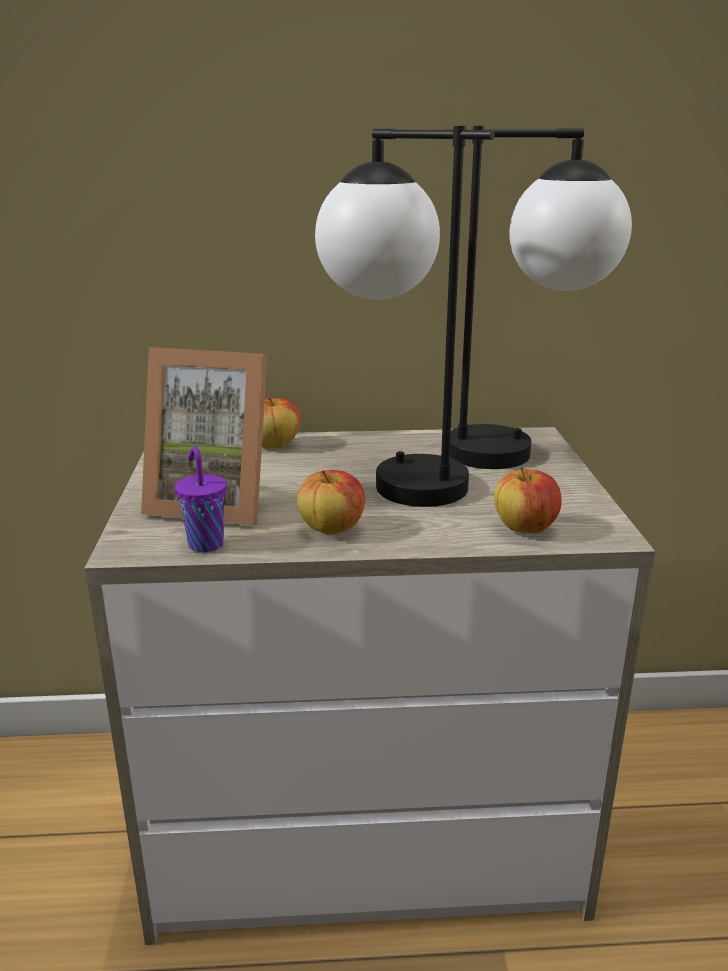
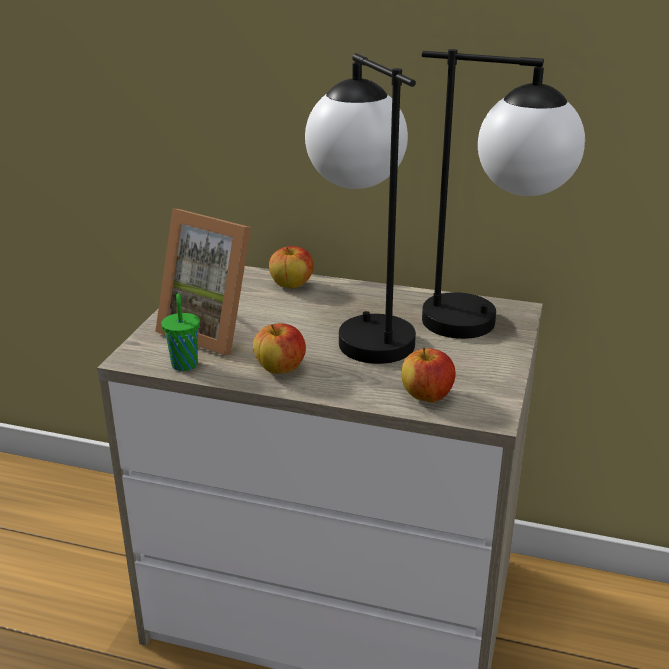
camera: 20 degrees right, 5 degrees up
purple cup [175,446,227,552] -> green cup [161,293,200,371]

